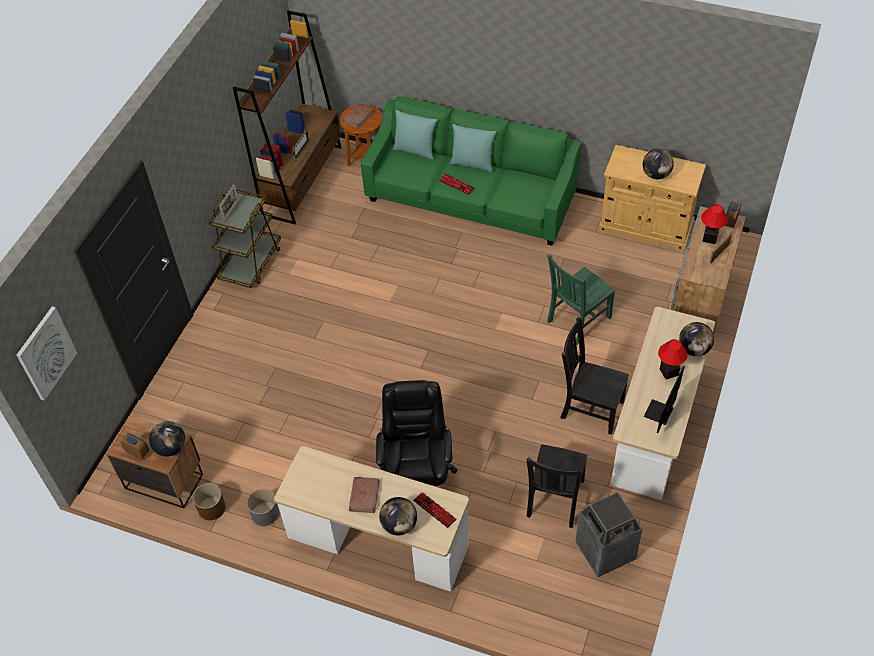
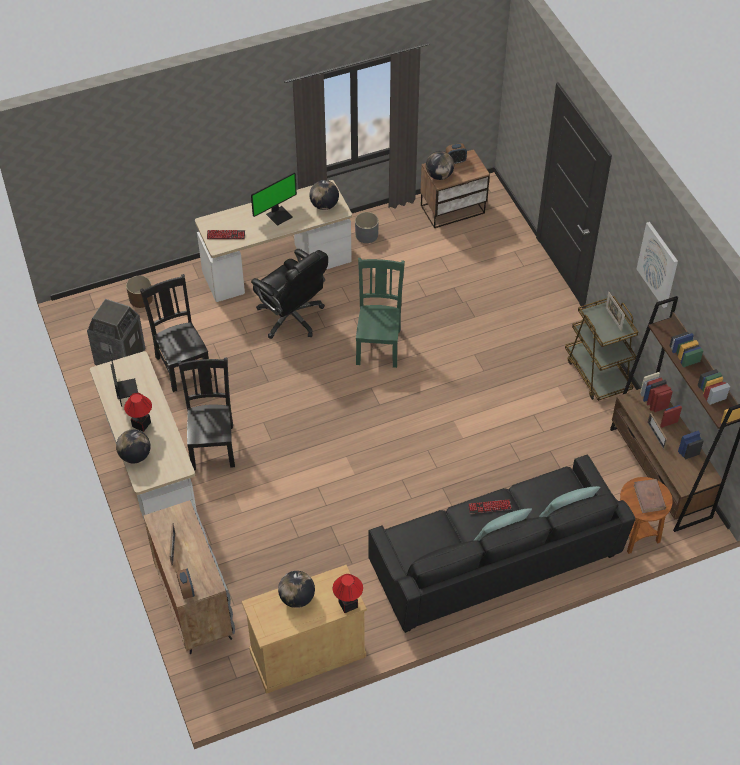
camera: 135 degrees right, 0 degrees up
picture [16,306,77,400] -> picture moved to [637,222,678,308]
brown planter [193,483,225,520] -> brown planter moved to [126,275,153,308]
brown book [349,477,380,513] -> monitor [251,173,297,226]
green sofa [361,96,582,246] -> black sofa [369,454,635,633]
globe [379,497,417,535] -> globe moved to [309,180,339,210]
green chair [547,254,615,345] -> green chair moved to [356,258,405,368]
black chair [560,317,629,435] -> black chair turned 75 degrees counterclockwise [178,357,235,470]
table lamp [701,204,728,244] -> table lamp moved to [333,574,363,613]

